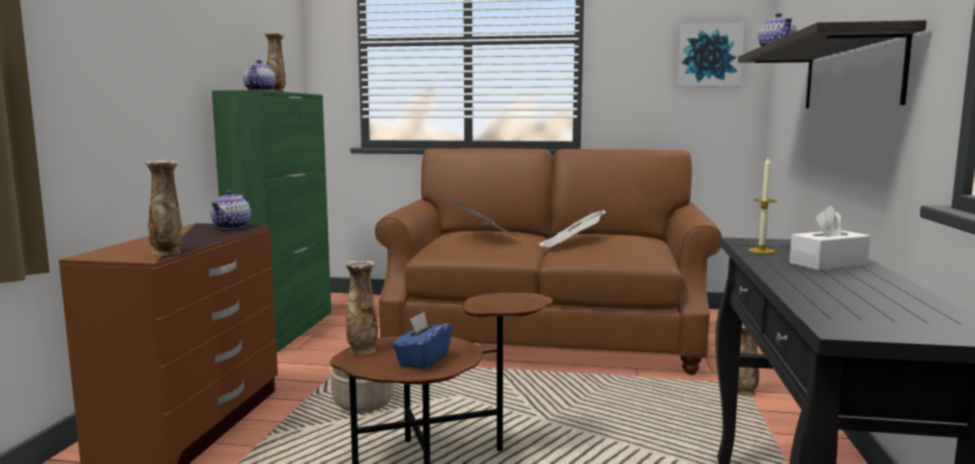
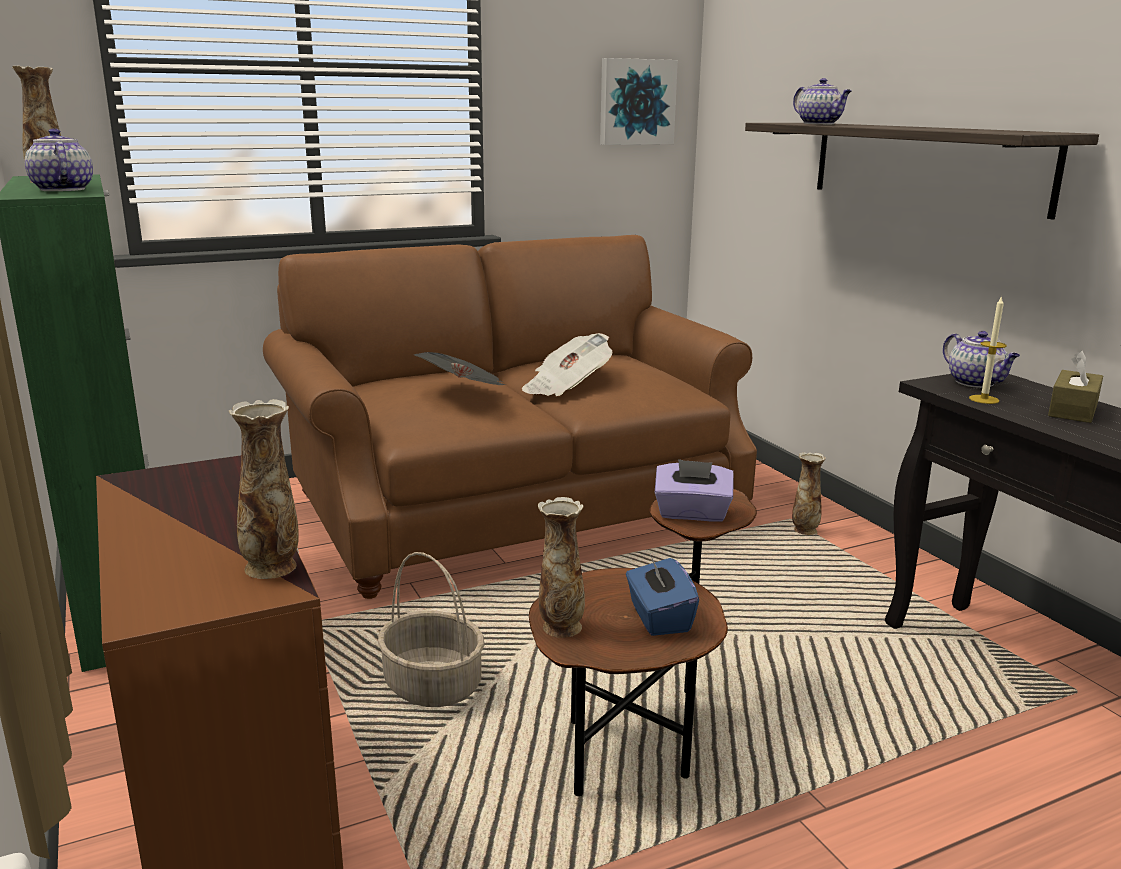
camera: 35 degrees left, 10 degrees up
teapot [210,190,251,229] -> teapot moved to [943,331,1020,388]
white tissue box [789,206,871,270] -> brown tissue box [1048,350,1103,423]
none -> purple tissue box [655,459,734,522]

